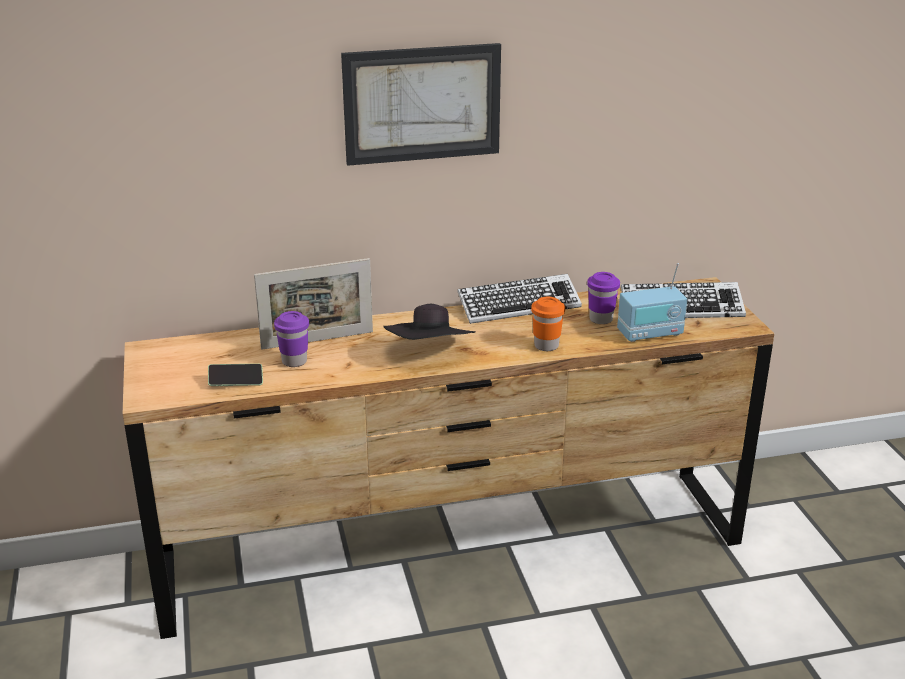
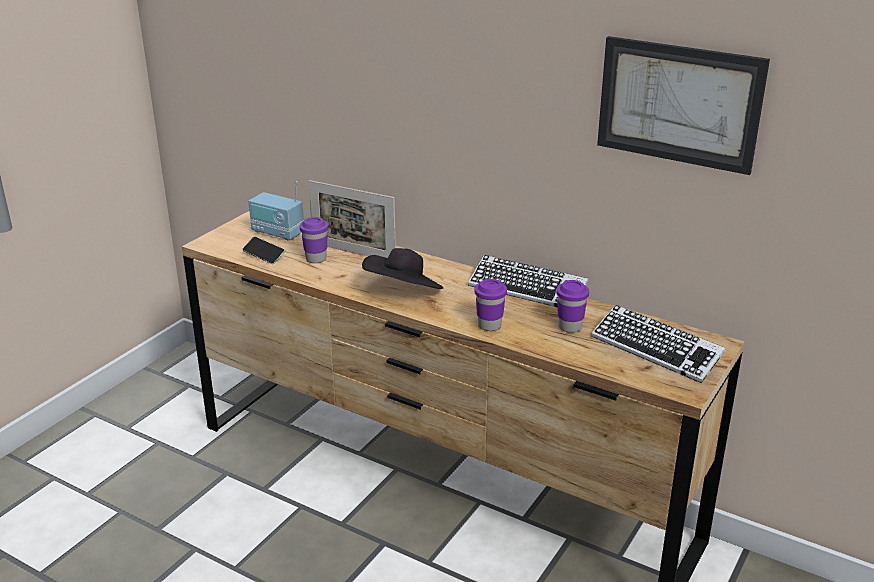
camera: 45 degrees right, 0 degrees up
picture [341,43,501,166] -> picture moved to [597,36,770,175]
orange cup [531,297,565,351] -> purple cup [474,279,507,331]
radio [617,263,687,342] -> radio moved to [248,181,304,241]

